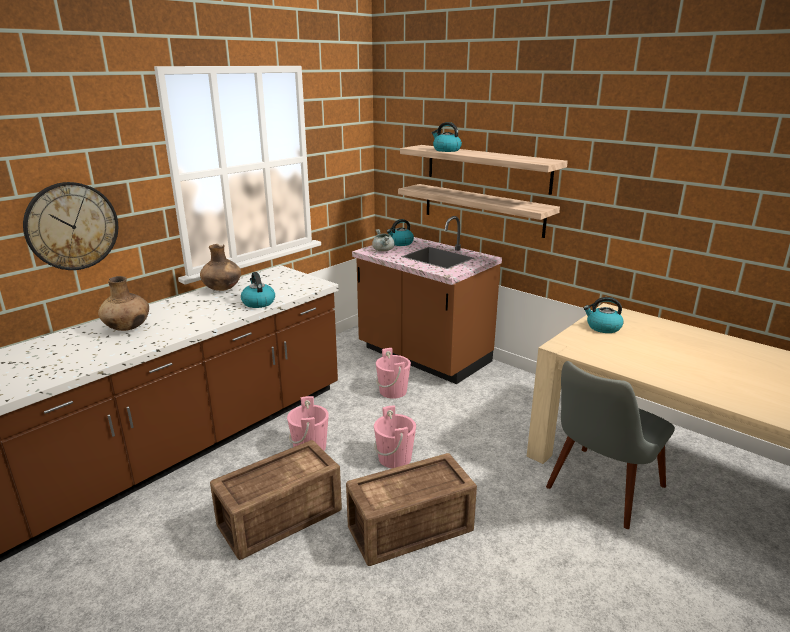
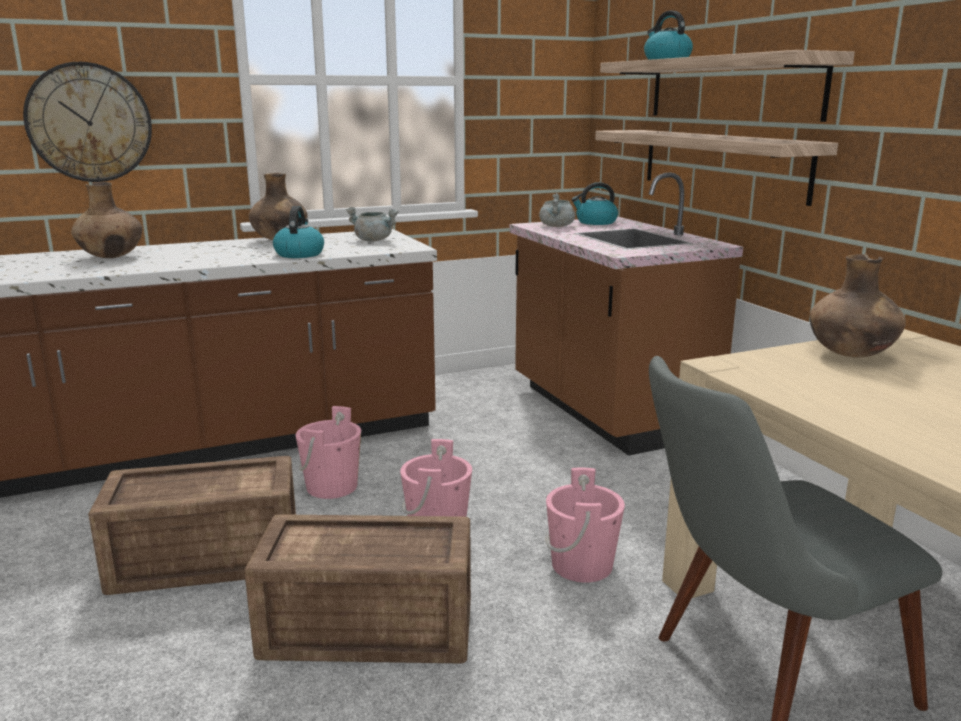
camera: 25 degrees right, 5 degrees down
pink bucket [376,348,411,399] -> pink bucket moved to [545,468,625,583]
kettle [583,297,624,333] -> brown vase [810,254,906,357]
none -> grey cooking pot [346,207,399,241]

